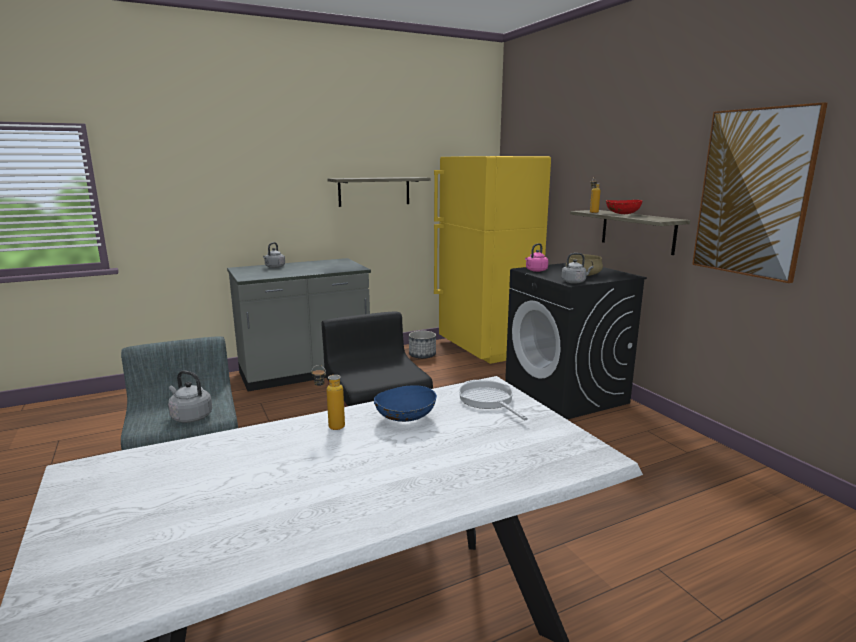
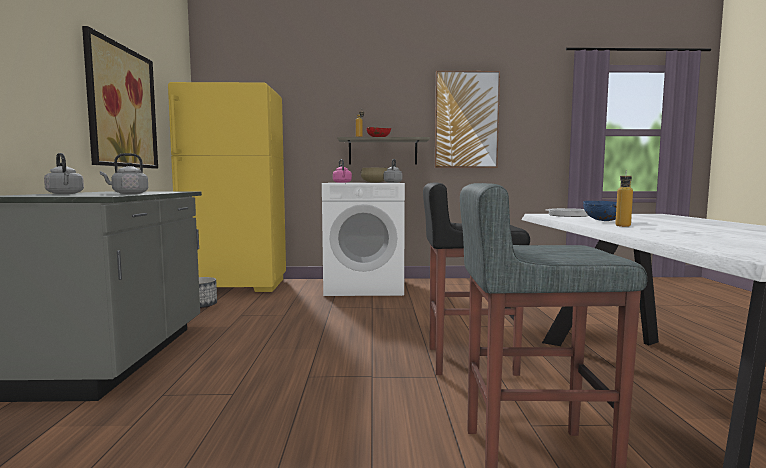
camera: 65 degrees left, 10 degrees down
grey kettle [168,370,212,423] -> grey kettle moved to [100,153,148,194]
shelf [327,177,430,207] -> picture [82,26,158,169]
black washing machine [505,263,647,420] -> white washing machine [322,183,405,296]

